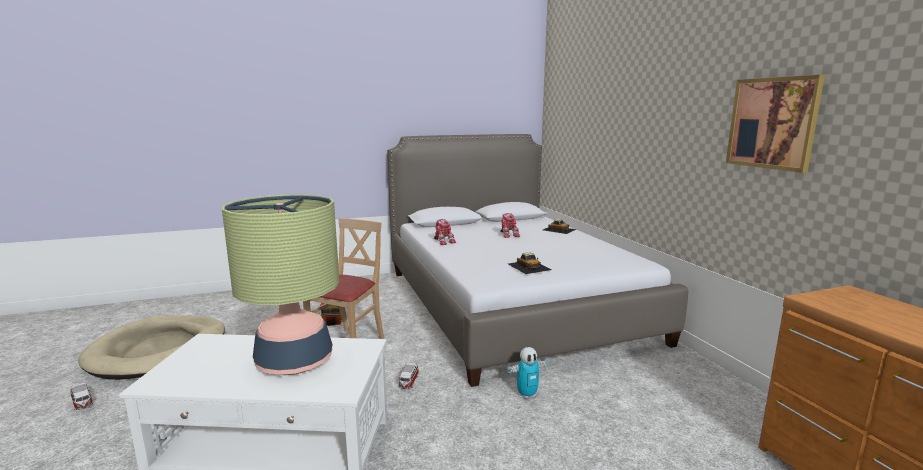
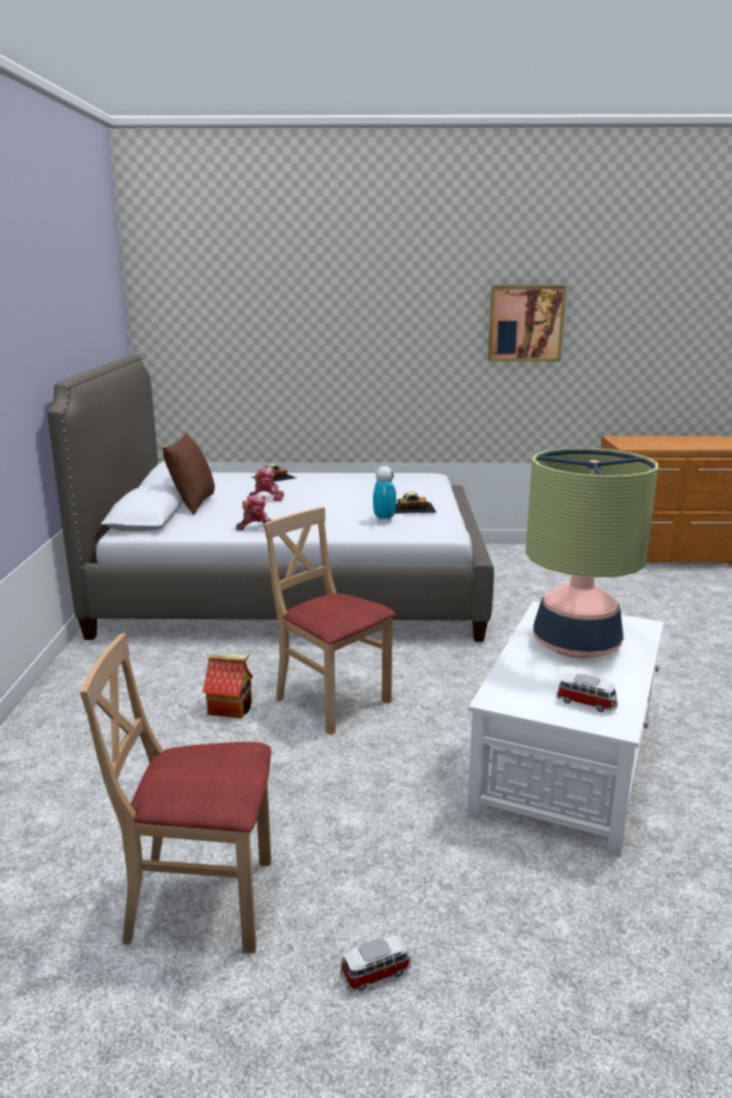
camera: 70 degrees left, 5 degrees up
beige dog bed [78,315,225,380] -> beige chair [80,633,271,953]
toy car [398,363,419,389] -> toy car moved to [556,673,618,712]
toy robot [508,347,549,399] -> toy robot moved to [373,466,396,522]
none -> brown pillow [163,433,215,515]

